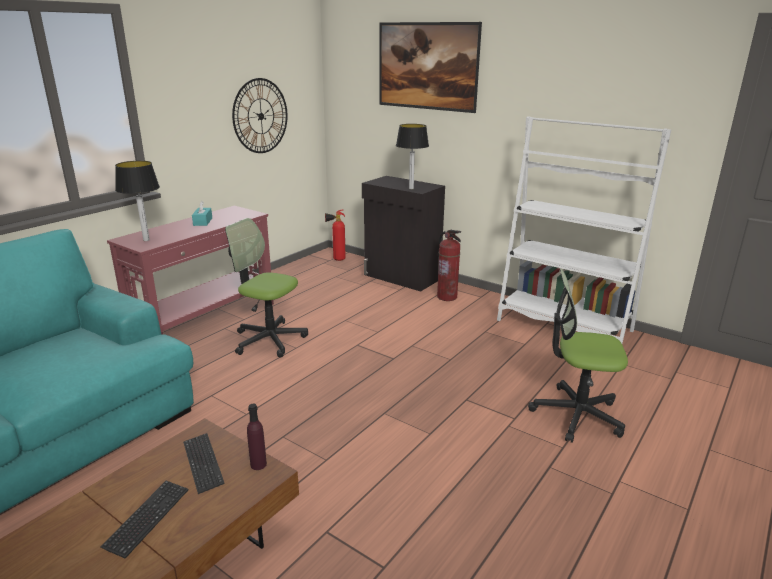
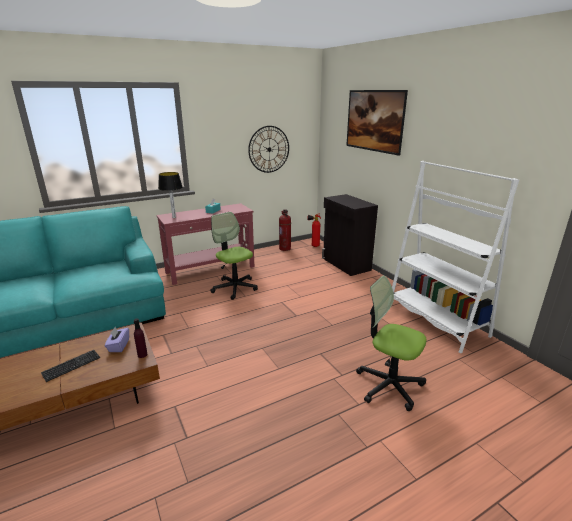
camera: 25 degrees right, 0 degrees up
keyboard [183,433,224,494] -> purple tissue box [105,327,129,352]
table lamp [396,124,429,189] -> none
fire extinguisher [437,230,461,301] -> fire extinguisher moved to [279,209,291,251]

